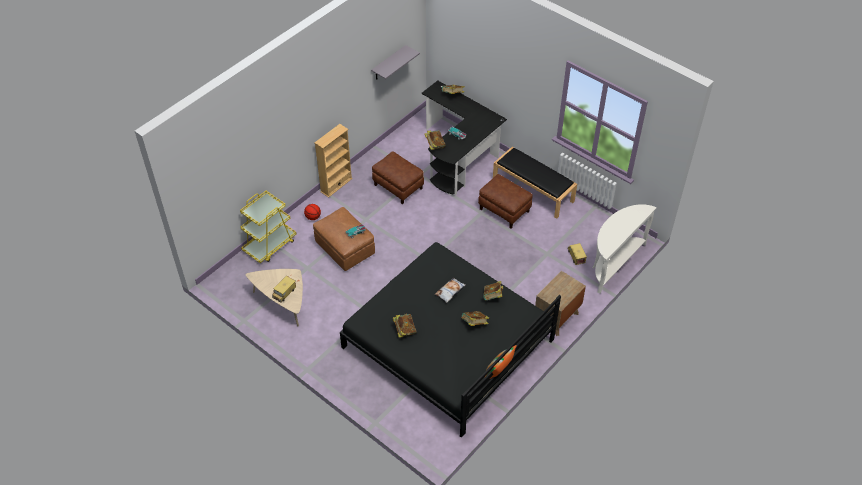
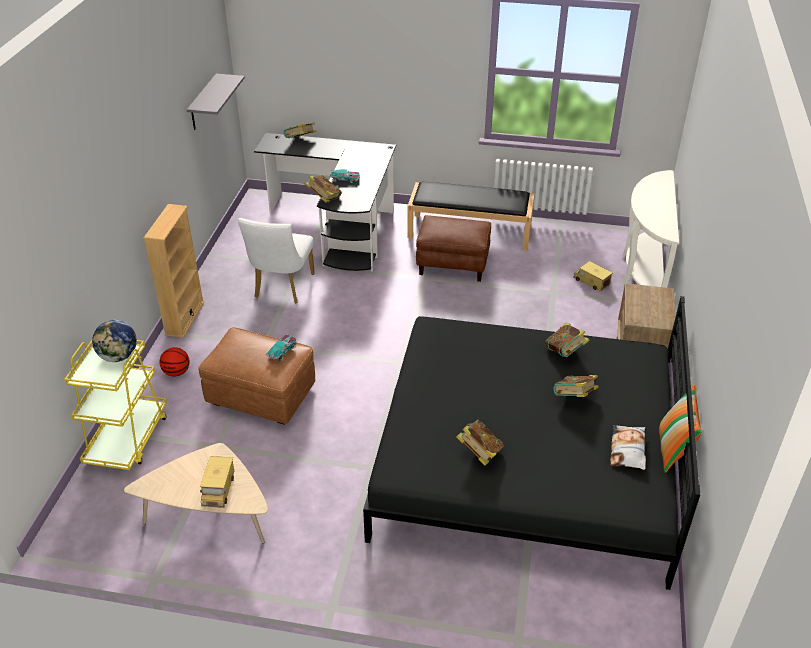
camera: 30 degrees left, 10 degrees down
brown ottoman [372,151,424,204] -> white chair [238,218,315,303]
pillow [435,278,466,303] -> pillow moved to [610,425,646,470]
none -> globe [92,320,137,362]

